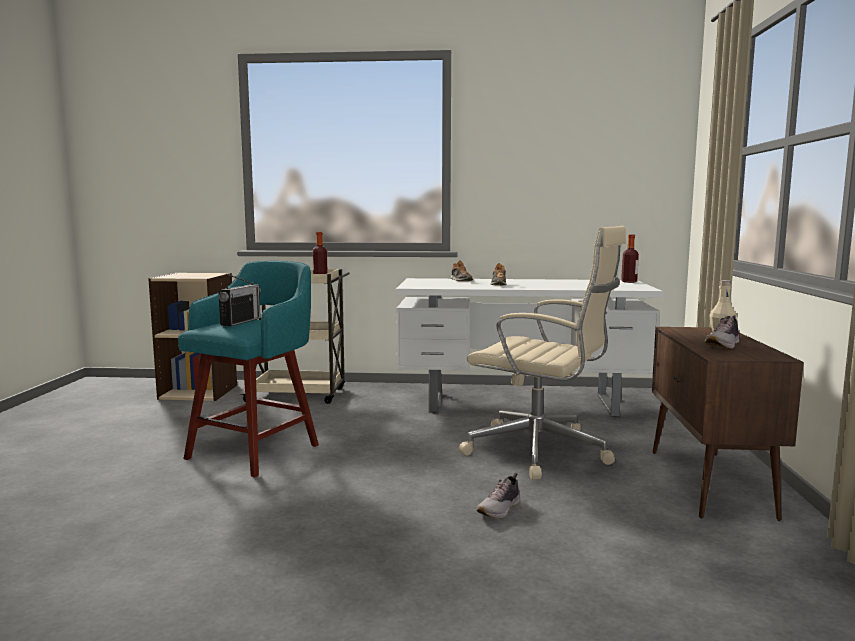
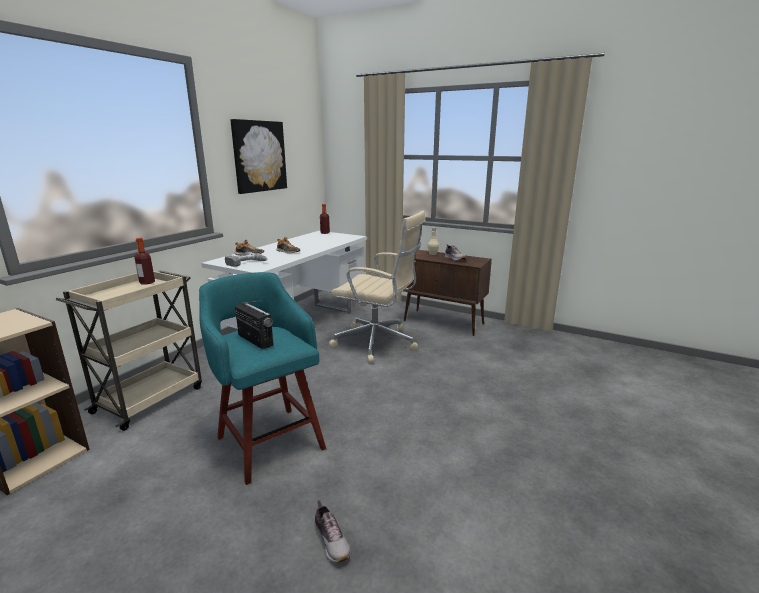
camera: 65 degrees left, 10 degrees up
beige office chair [459,226,626,480] -> beige office chair turned 60 degrees clockwise [329,210,425,363]
shoe [477,473,520,519] -> shoe moved to [314,500,351,563]
none -> power drill [225,252,268,267]
none -> picture [230,119,287,194]

